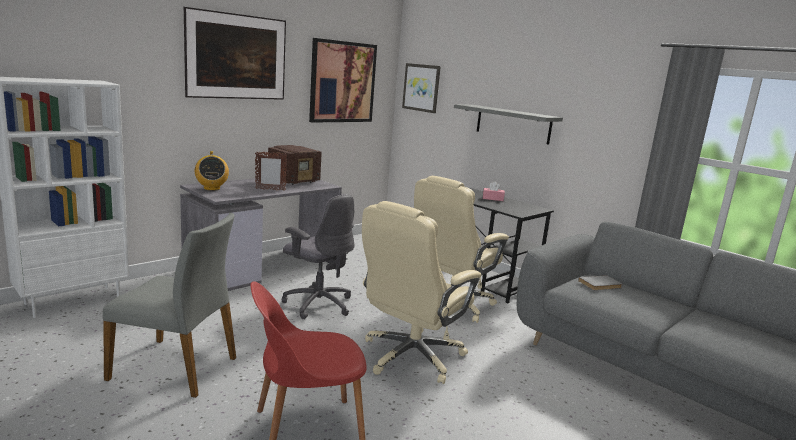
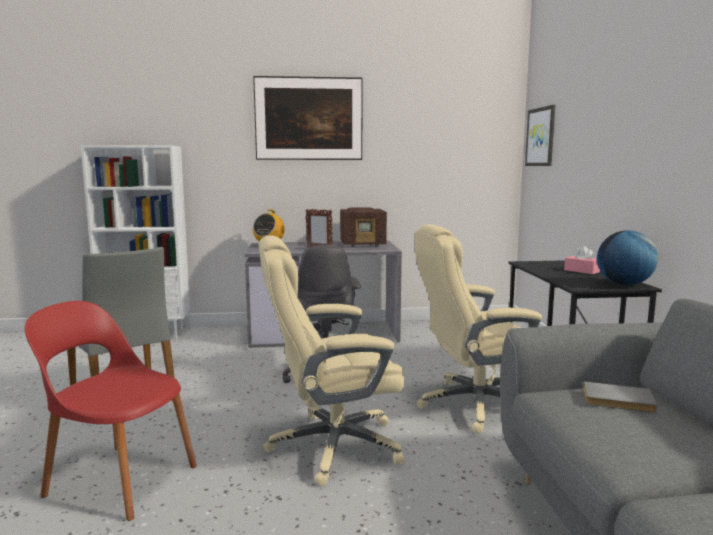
camera: 40 degrees right, 5 degrees down
picture [309,38,377,123] -> none
grey shelf [454,104,563,145] -> none
none -> globe [597,231,659,286]

